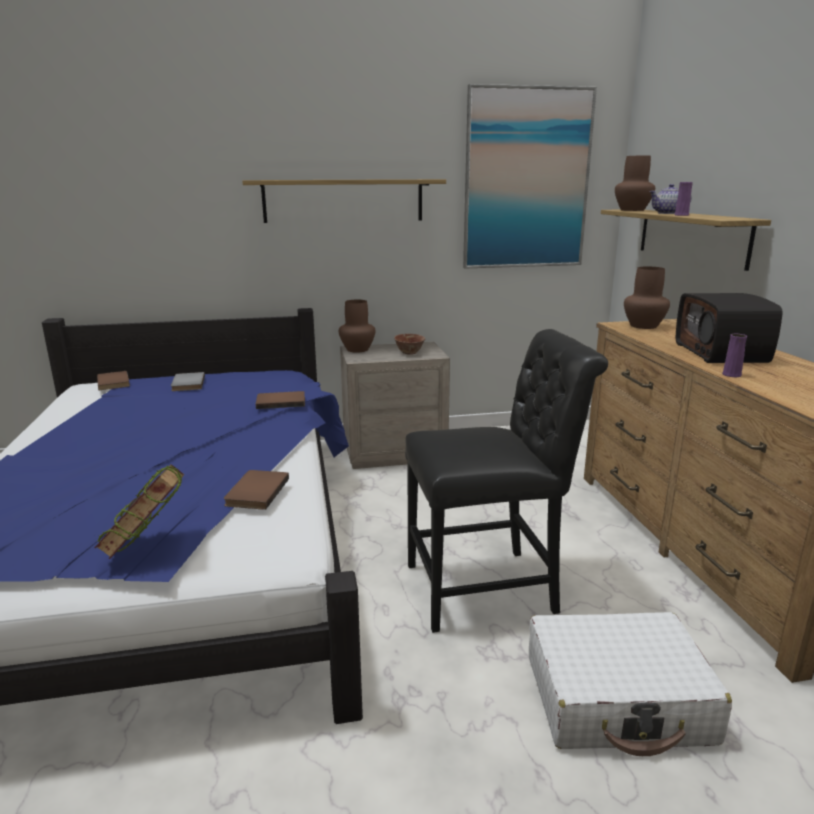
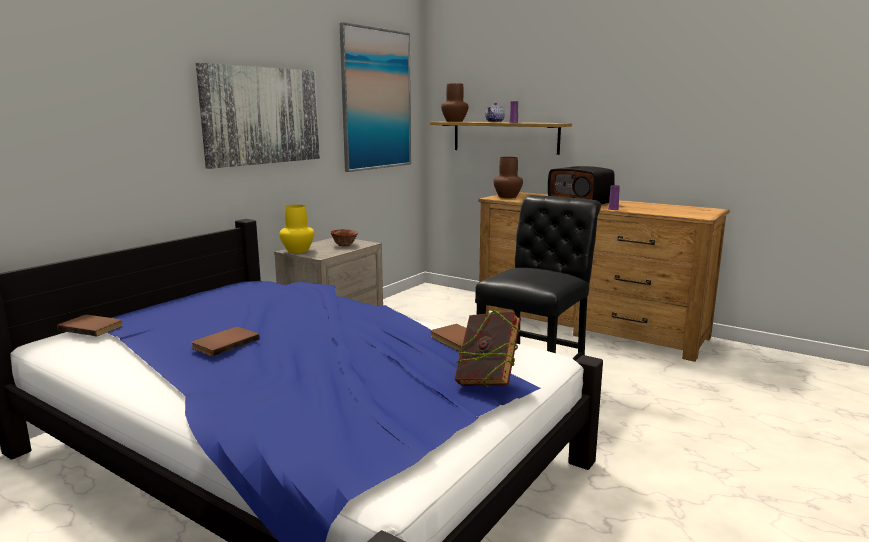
camera: 45 degrees left, 5 degrees down
grey book [171,372,205,391] -> none
shelf [242,179,446,223] -> picture [196,63,320,169]
brown book [256,391,305,409] -> brown book moved to [191,327,260,357]
brown vase [339,300,375,353] -> yellow vase [279,205,314,253]
white suitcase [529,612,732,756] -> none

